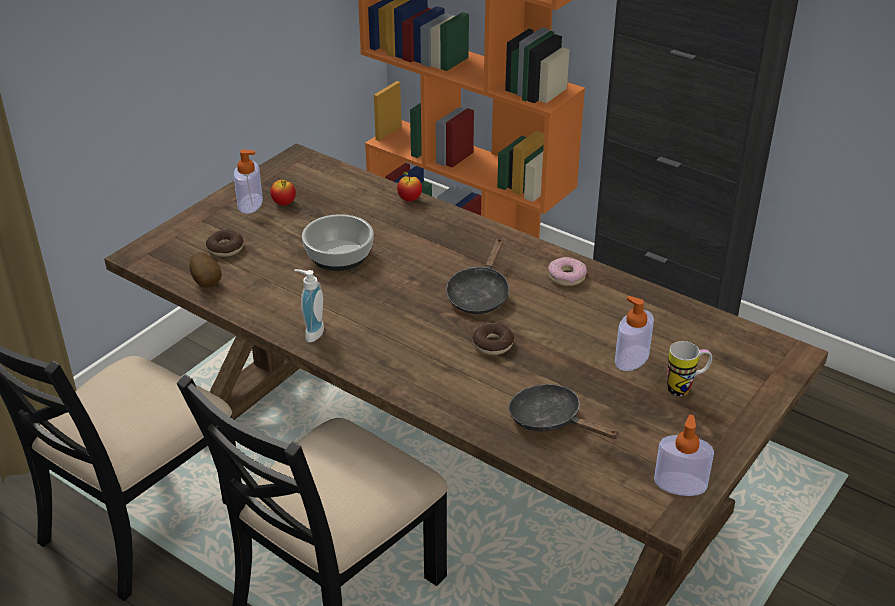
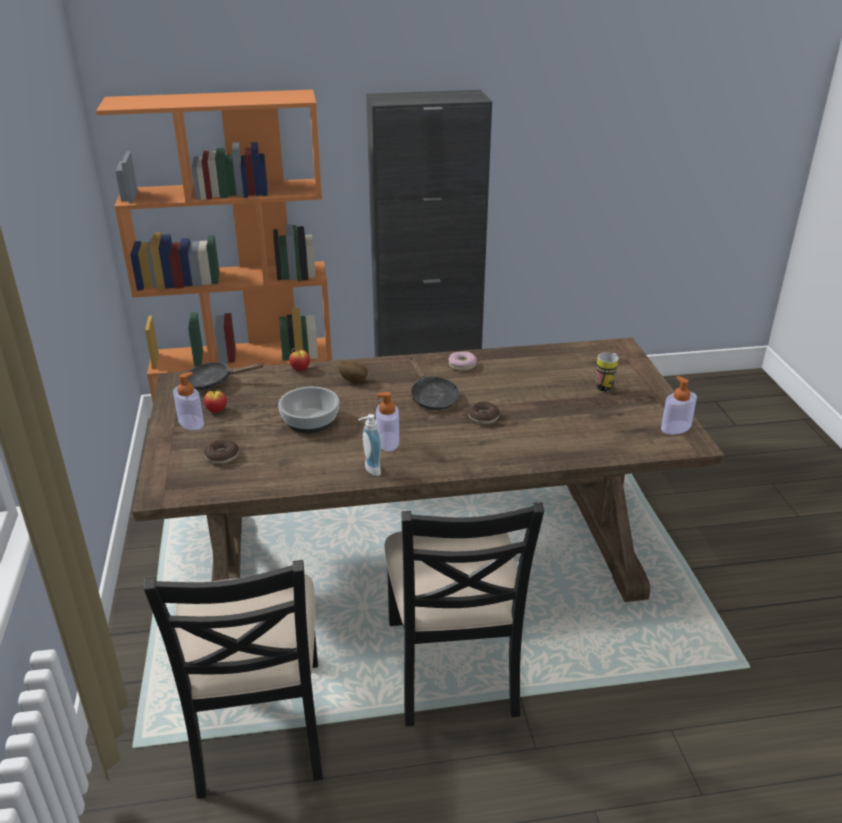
camera: 45 degrees left, 5 degrees down
potato [189,252,222,288] -> potato moved to [338,361,368,383]
black frying pan [509,384,620,439] -> black frying pan moved to [187,362,263,390]
soap dispenser [615,296,654,371] -> soap dispenser moved to [376,392,399,452]

